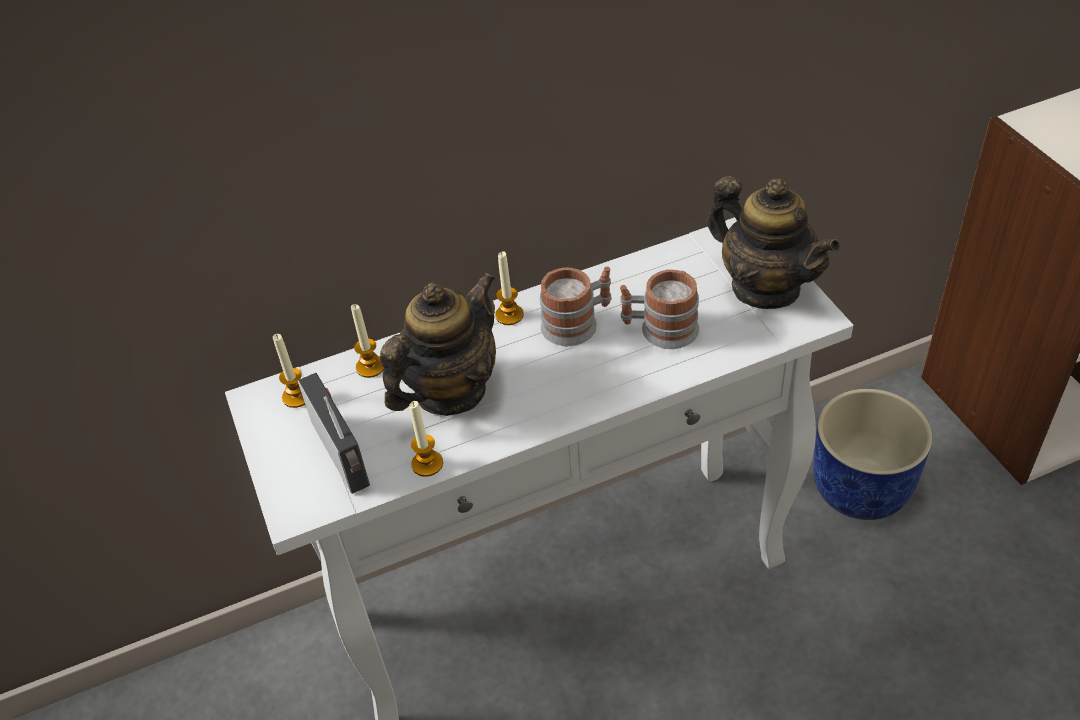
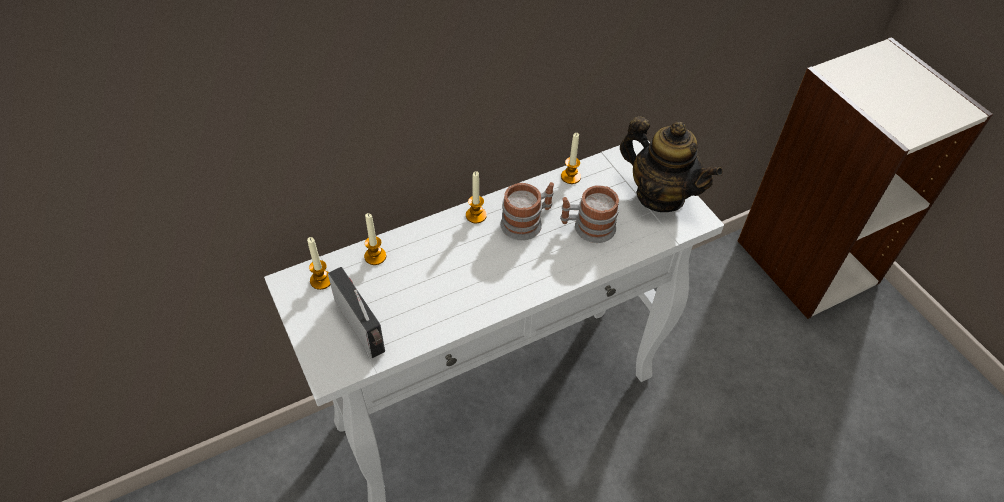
camera: 10 degrees left, 5 degrees up
teapot [380,272,496,416] -> none
candle [409,401,443,477] -> candle moved to [561,133,581,184]
blue planter [814,389,932,520] -> none

